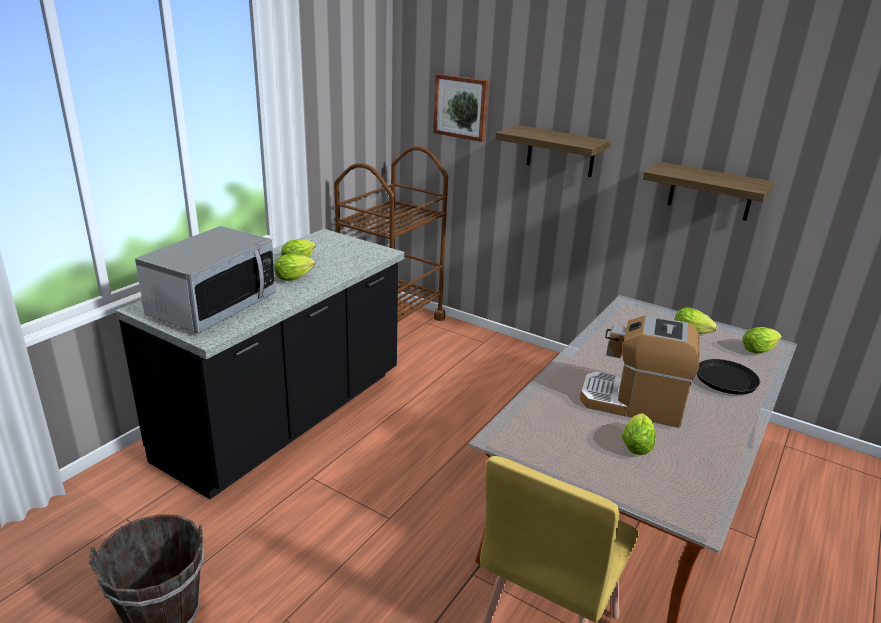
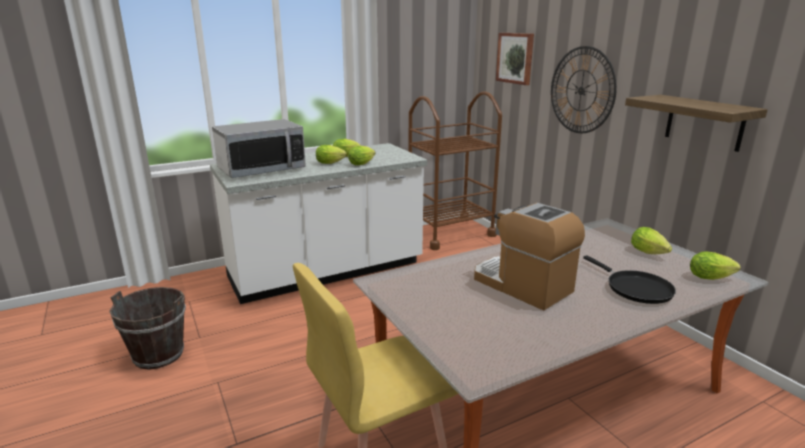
camera: 30 degrees right, 5 degrees down
black counter [116,229,405,499] -> white counter [210,143,427,304]
shelf [495,125,611,177] -> wall clock [551,46,617,133]
lettuce [622,413,656,455] -> lettuce moved to [348,146,376,165]

